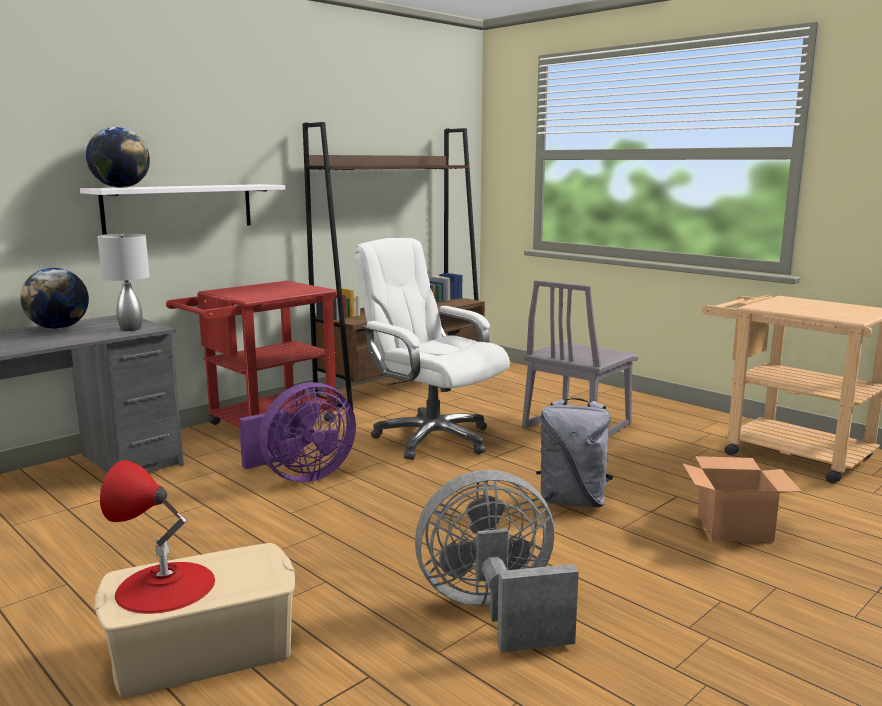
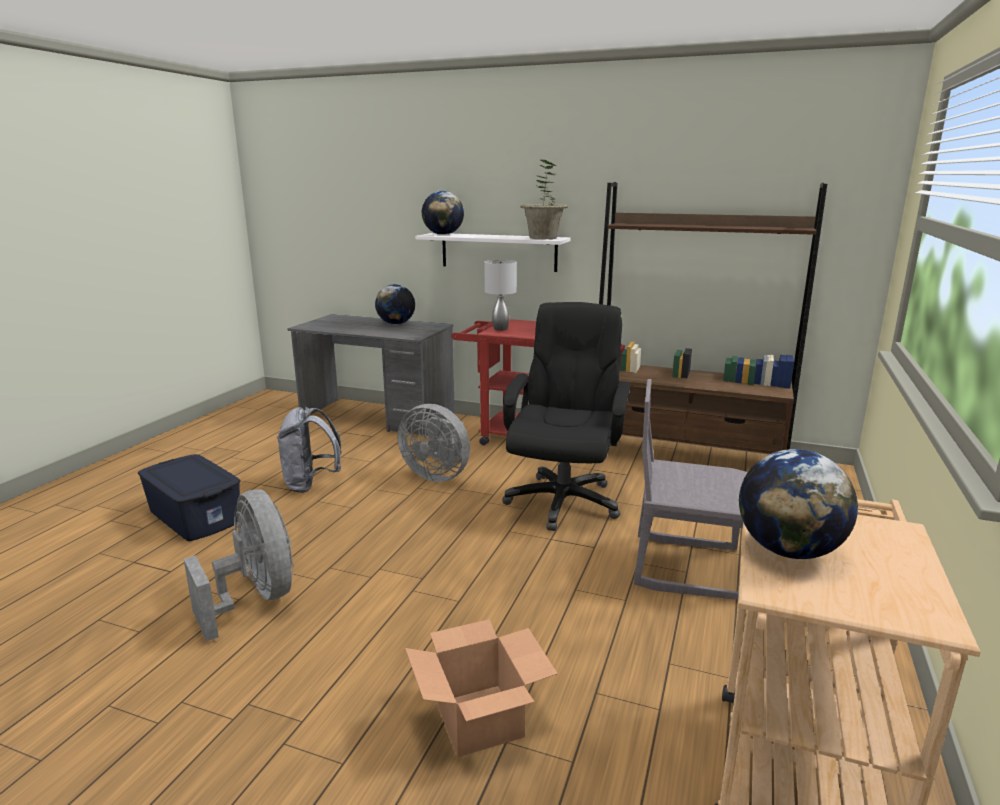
camera: 65 degrees right, 5 degrees up
beige storage box [94,543,295,698] -> blue storage box [138,454,240,541]
grey table lamp [97,234,149,331] -> grey table lamp moved to [485,260,517,331]
red table lamp [100,460,215,614] -> none
purple fan [239,382,356,482] -> grey fan [398,404,470,482]
white office chair [354,238,510,460] -> black office chair [502,302,631,531]
grey backpack [536,398,613,508] -> grey backpack moved to [277,407,341,493]
none -> potted plant [520,160,568,239]
none -> globe [739,449,858,559]

